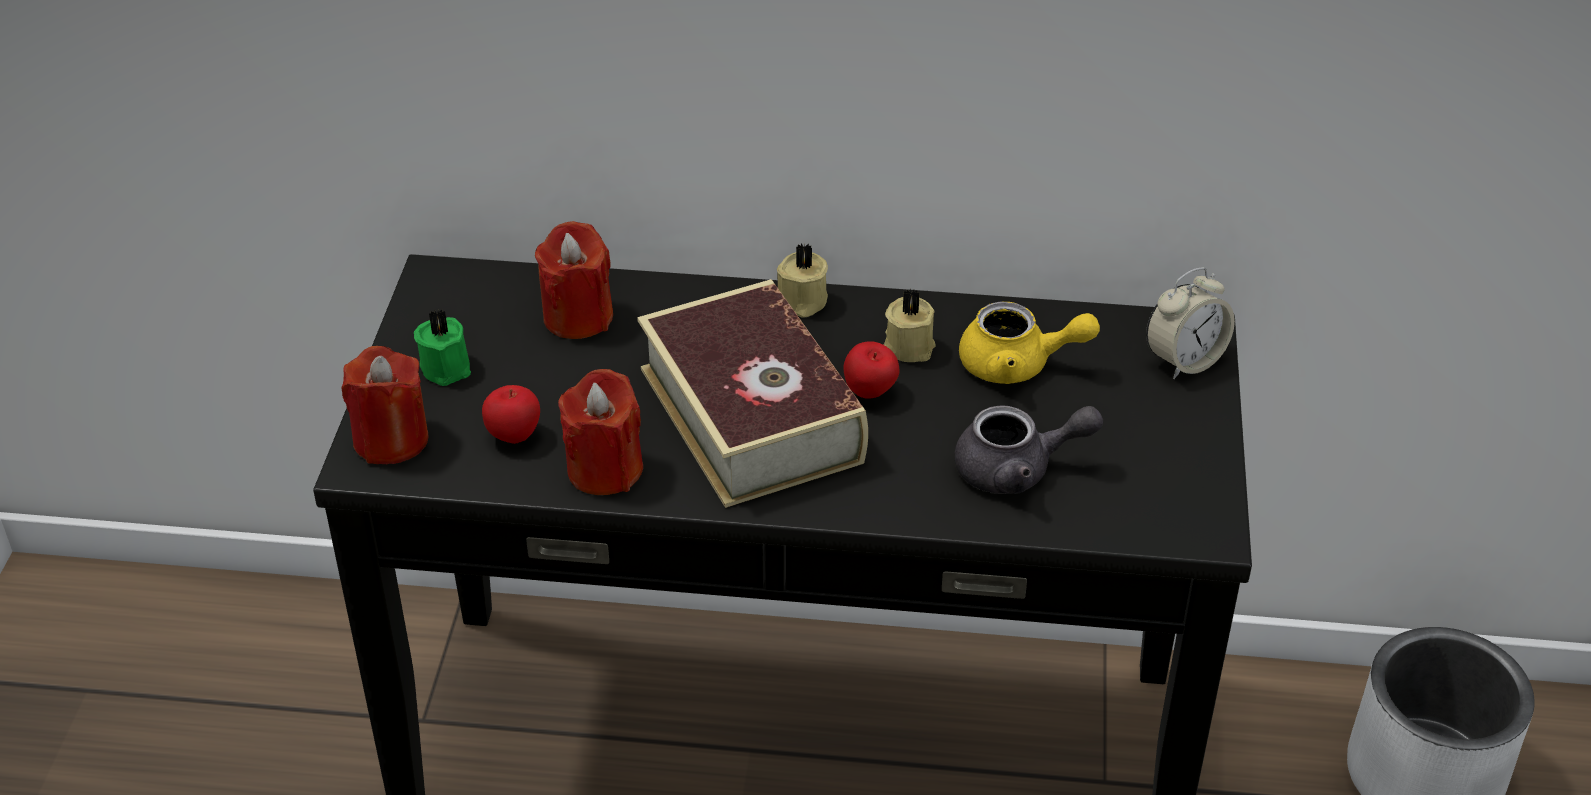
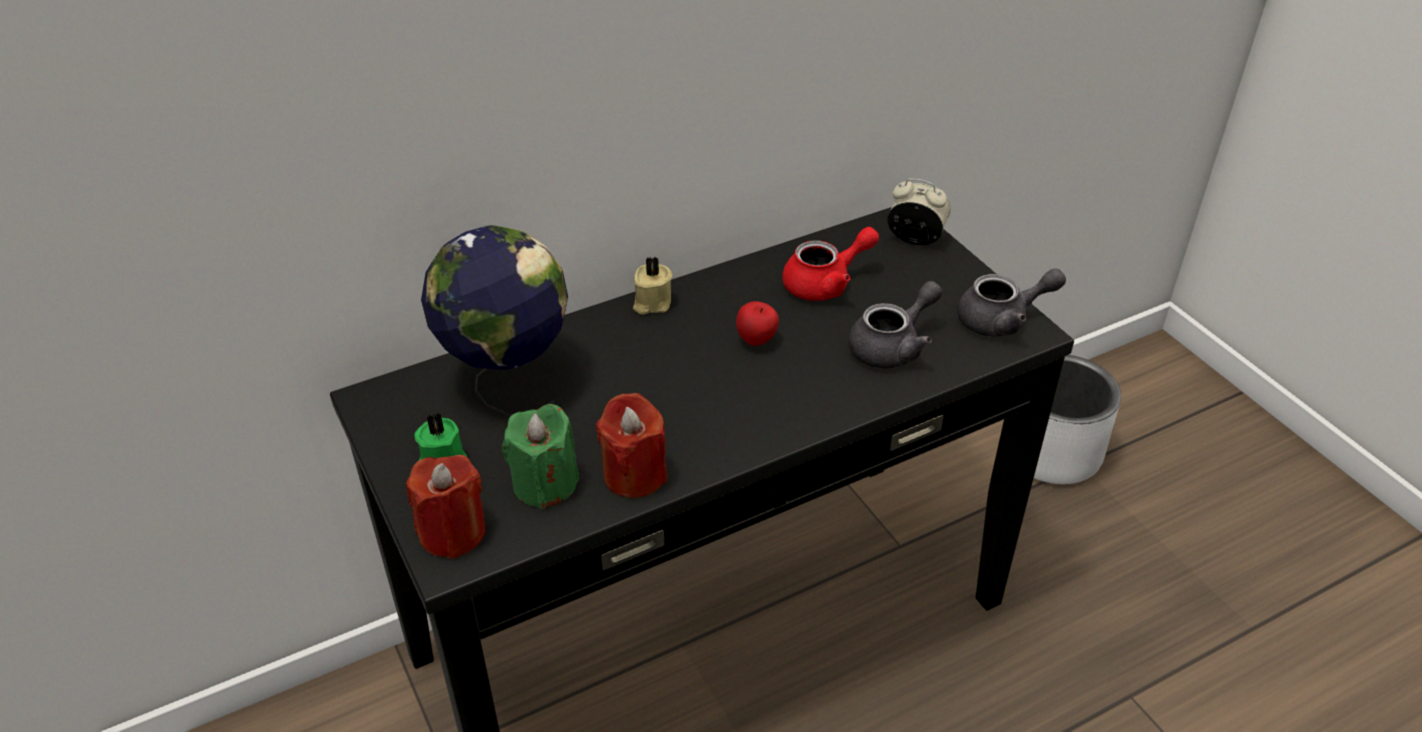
camera: 35 degrees left, 0 degrees up
apple [482,385,540,444] -> green candle [502,404,579,509]
red candle [535,221,613,339] -> globe [421,225,568,416]
book [638,279,868,508] -> none
beige candle [884,289,936,362] -> none
yellow teapot [959,302,1100,384] -> red teapot [782,227,879,301]
alarm clock [1146,267,1235,379] -> alarm clock turned 90 degrees counterclockwise [887,179,951,245]
none -> grey teapot [957,268,1066,337]

